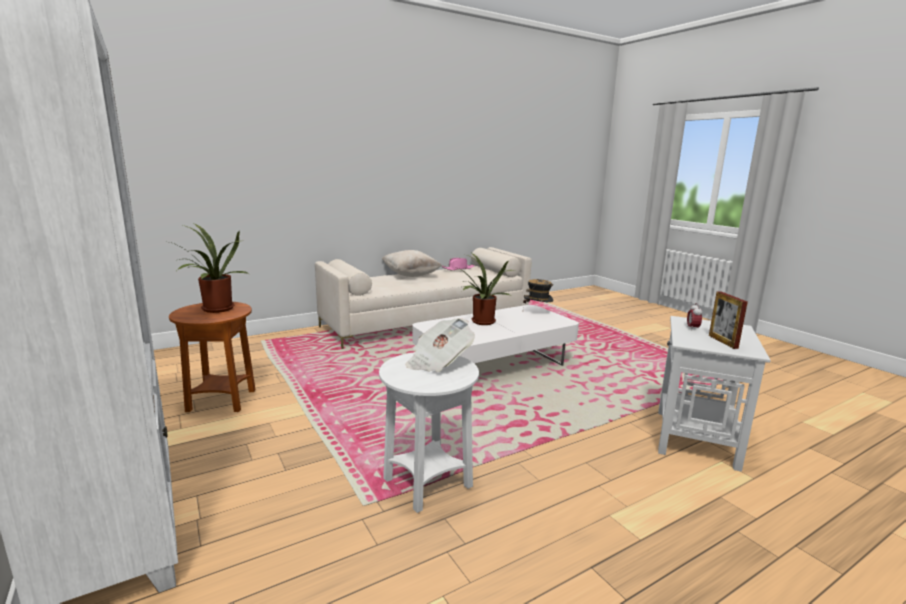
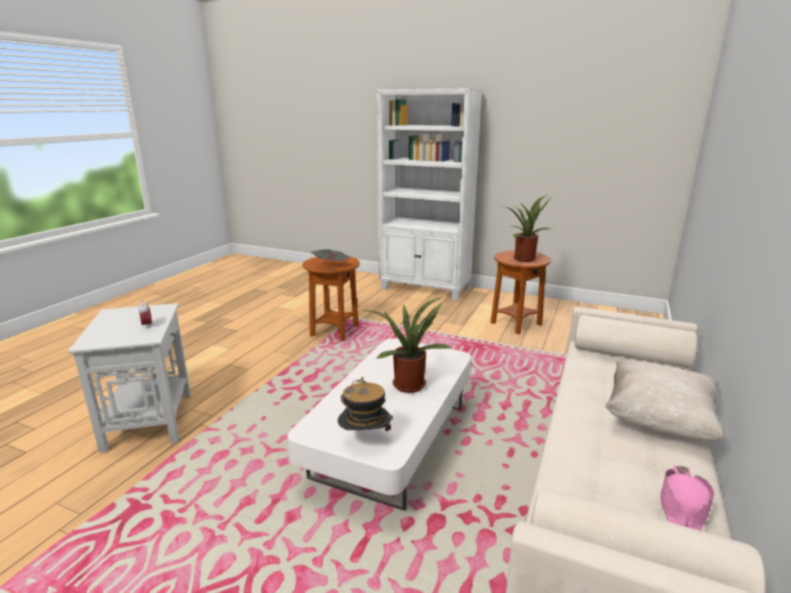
camera: 145 degrees right, 5 degrees up
white side table [379,352,479,513] -> brown side table [303,256,360,341]
picture frame [709,291,748,349] -> none

